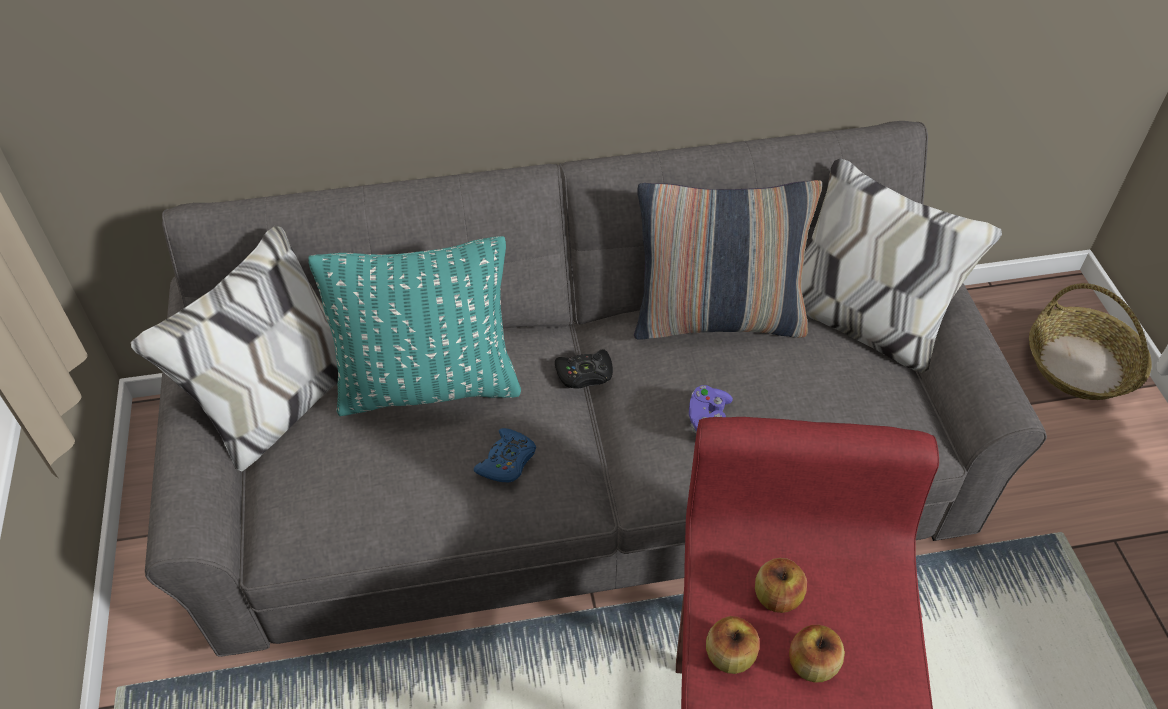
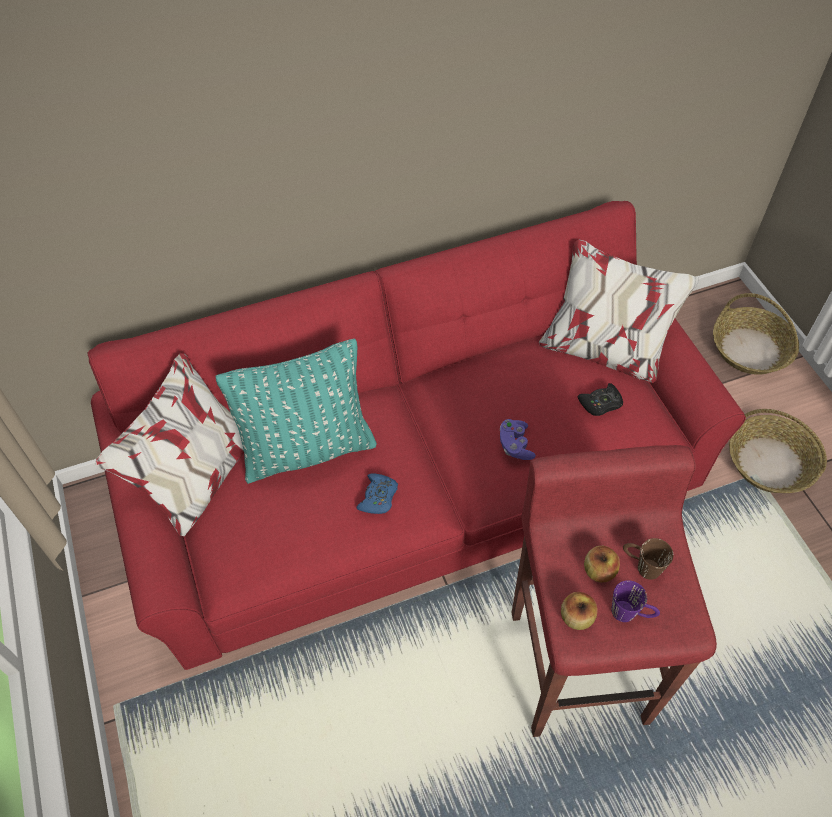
camera: 10 degrees left, 5 degrees up
grey sofa [131,121,1047,657] -> red sofa [88,201,746,670]
black game controller [555,349,613,388] -> black game controller moved to [578,383,623,416]
pillow [634,180,822,340] -> none
apple [789,625,845,682] -> purple mug [612,580,660,622]
none -> brown mug [623,538,673,580]
none -> basket [729,409,827,493]

